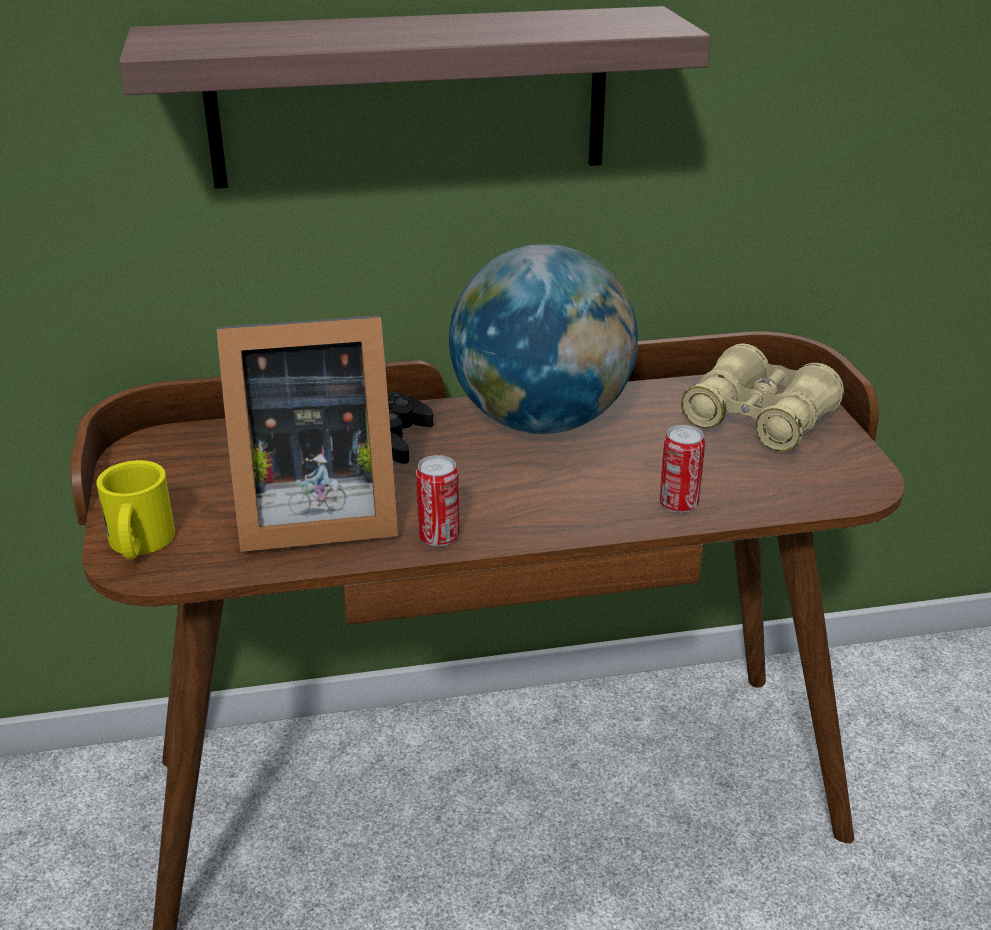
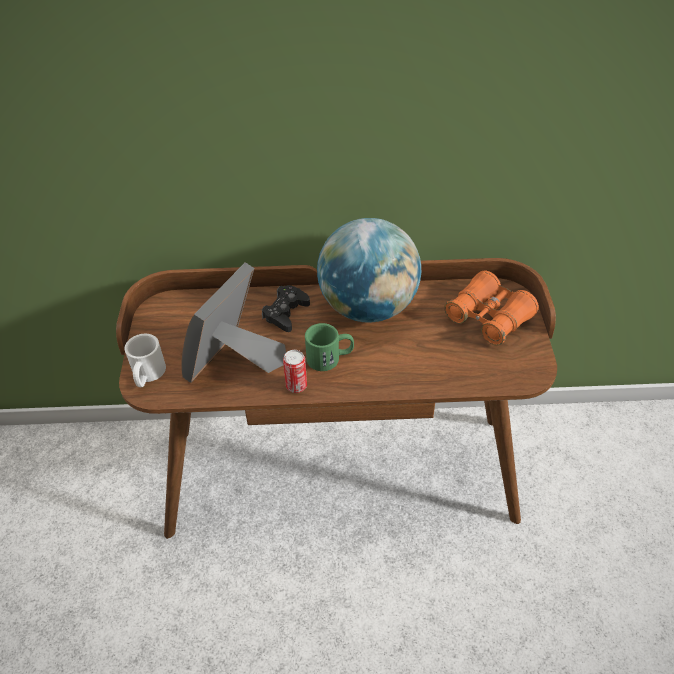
camera: 10 degrees right, 15 degrees up
yellow mug [96,460,175,559] -> white mug [124,334,166,387]
shelf [119,6,711,189] -> none
picture frame [216,315,398,552] -> picture frame turned 120 degrees clockwise [181,262,286,383]
can [659,425,705,513] -> none
beige binoculars [681,344,844,452] -> orange binoculars [444,271,539,345]
none -> green mug [305,323,354,371]

